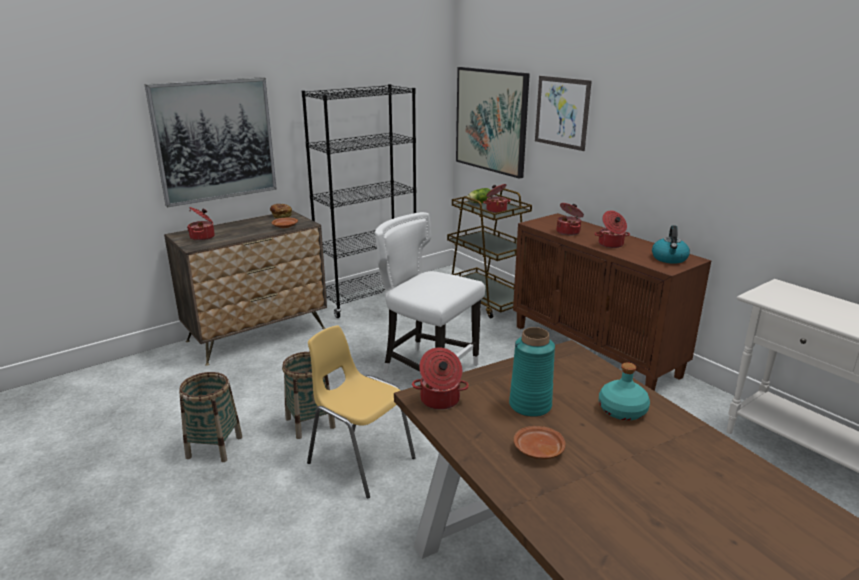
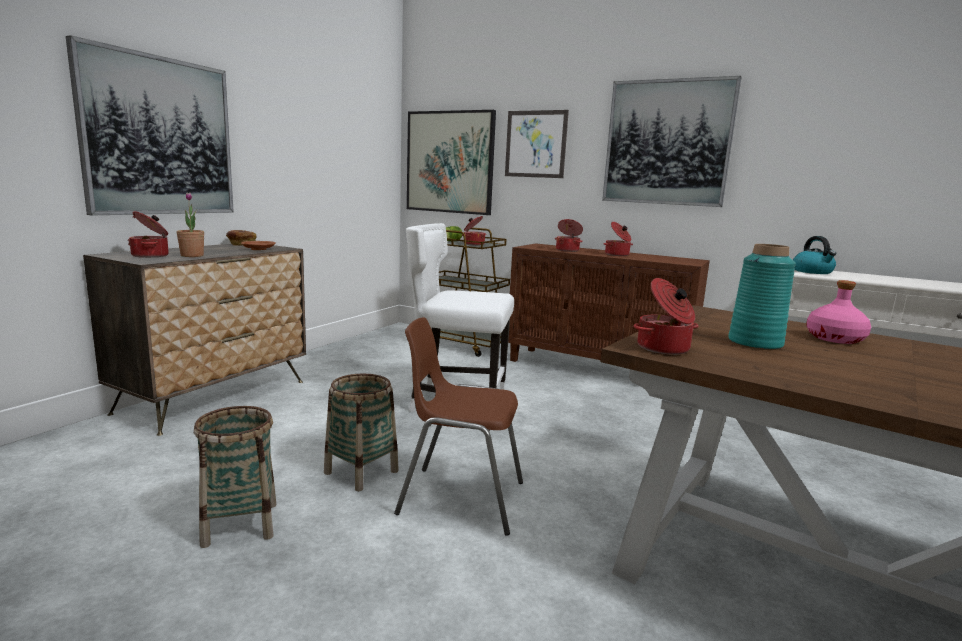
camera: 25 degrees left, 10 degrees down
black bookcase [302,84,416,318] -> none
yellow chair [307,325,416,499] -> brown chair [394,317,523,536]
brown plate [514,426,566,459] -> none
turquoise bottle [599,362,650,420] -> pink bottle [806,280,871,344]
kettle [652,225,690,264] -> kettle moved to [793,236,837,274]
none -> potted plant [177,193,204,257]
none -> picture [602,76,742,207]

